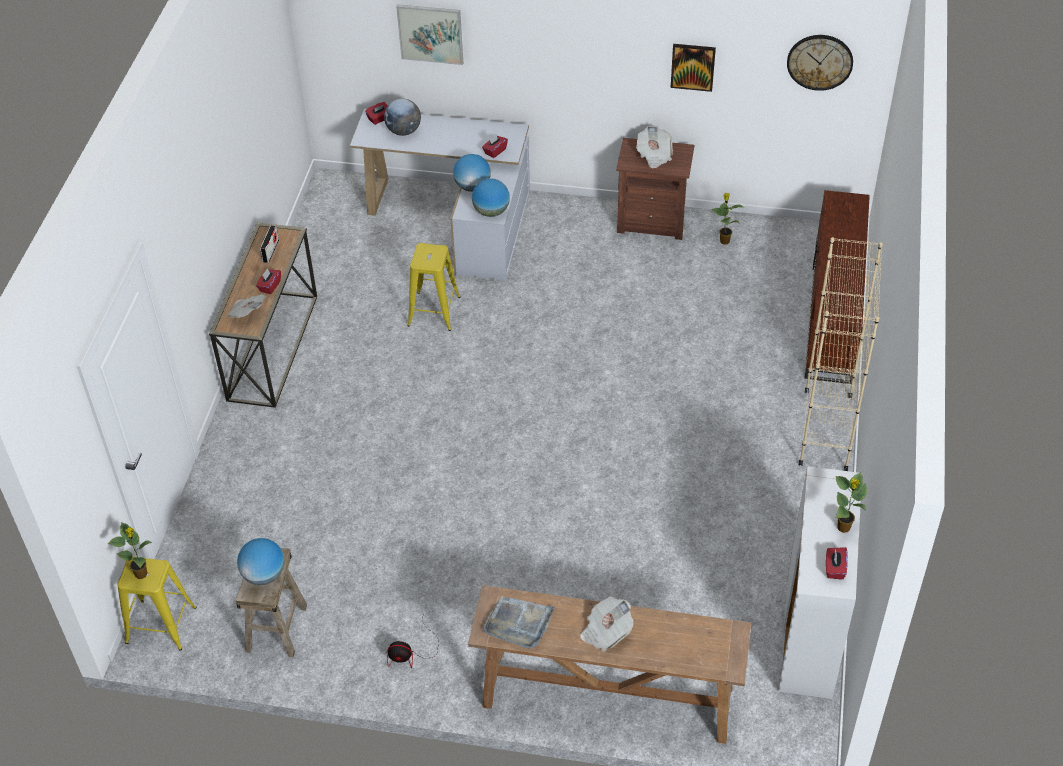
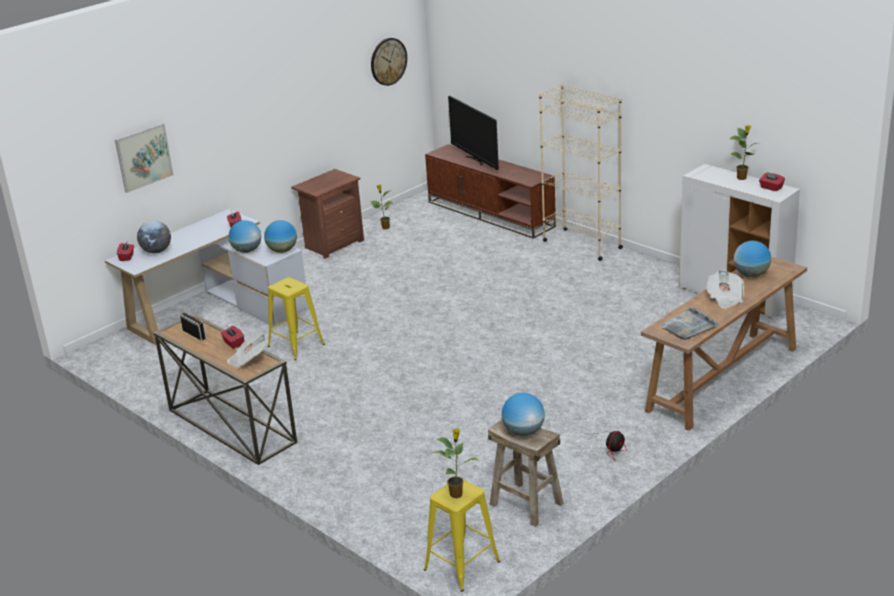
camera: 55 degrees left, 20 degrees down
newspaper [636,125,673,168] -> none
picture [671,44,716,92] -> none
none -> television [448,96,499,170]
none -> globe [734,241,771,277]

